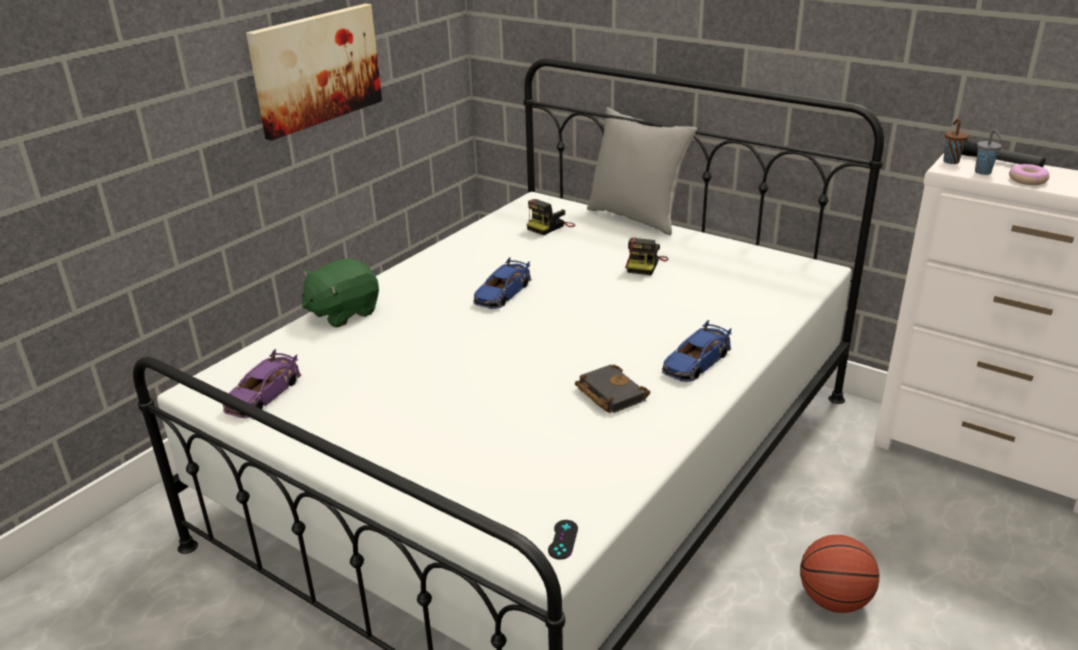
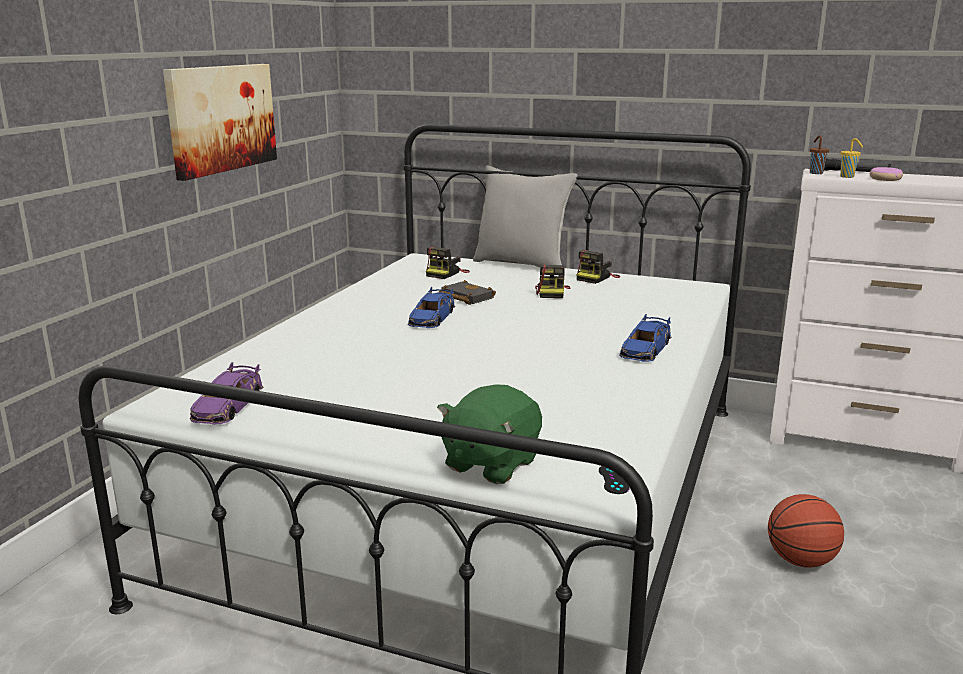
camera: 15 degrees left, 10 degrees down
green plush toy [302,258,379,328] -> green plush toy moved to [437,384,542,484]
black book [575,364,650,413] -> black book moved to [439,280,496,305]
grey cup [975,129,1003,175] -> yellow cup [840,138,863,178]
none -> camera [576,250,620,284]

